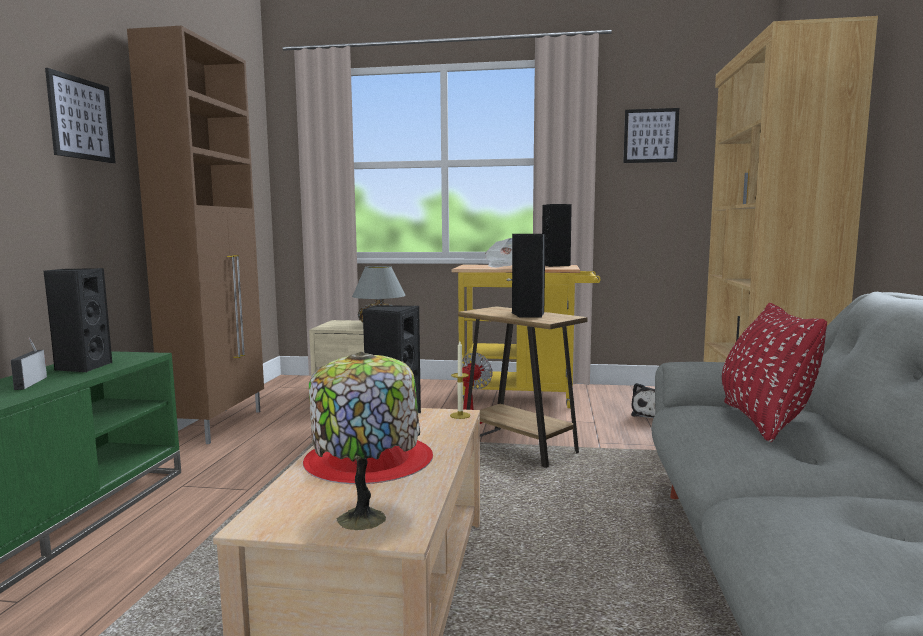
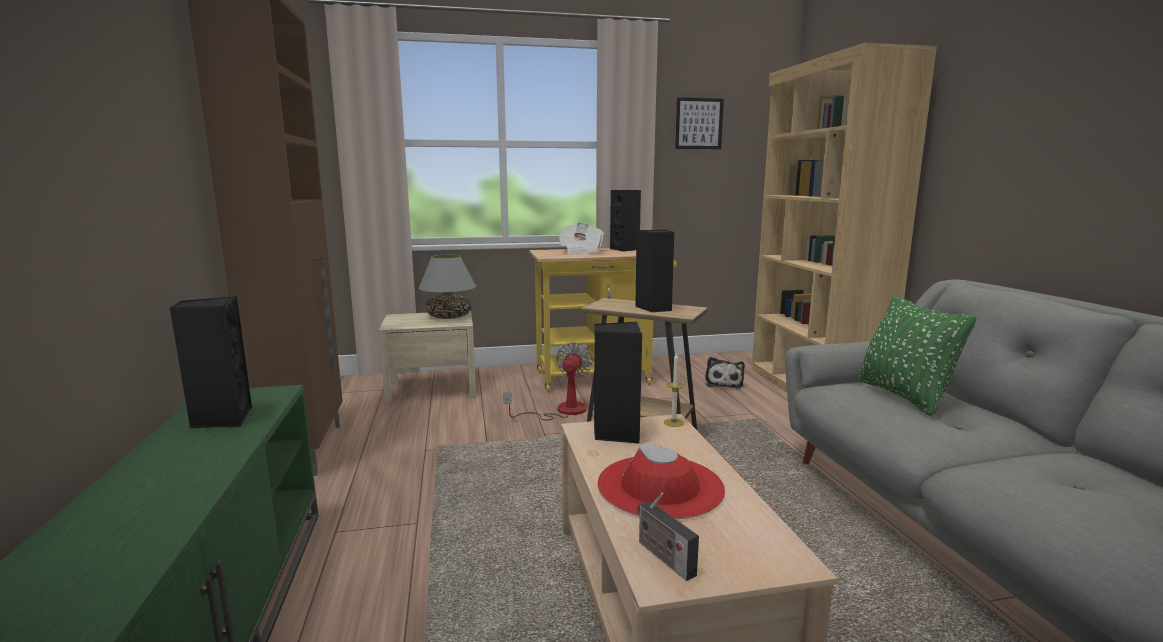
camera: 20 degrees left, 5 degrees up
radio [11,338,47,390] -> radio moved to [638,493,699,581]
picture [45,68,116,163] -> none
table lamp [309,352,420,530] -> none
red pillow [722,303,827,442] -> green pillow [857,296,977,416]

